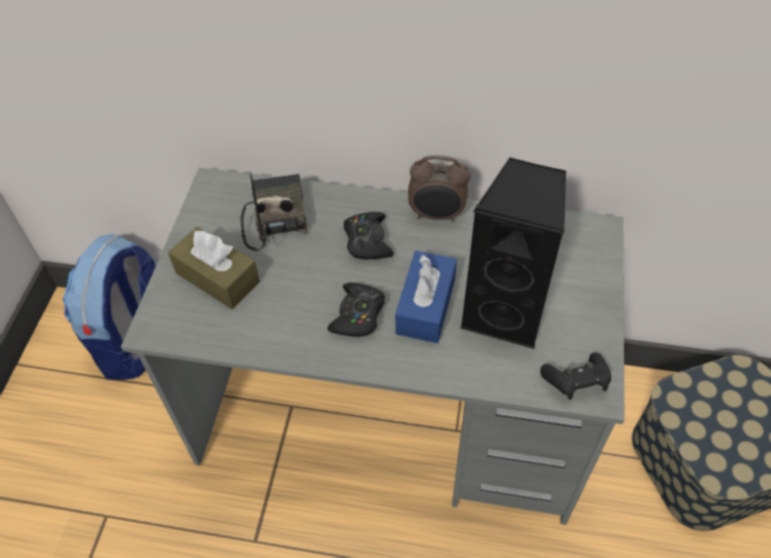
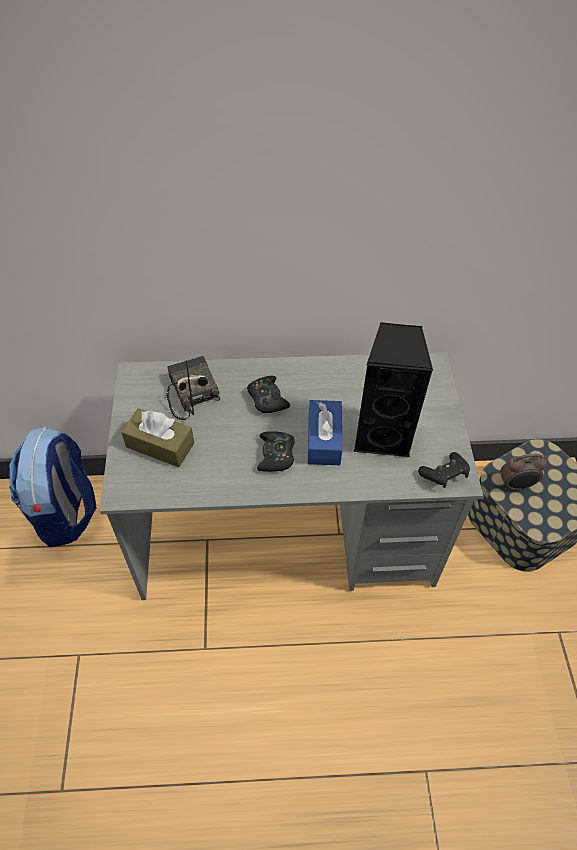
camera: 15 degrees left, 0 degrees up
alarm clock [408,155,470,222] -> alarm clock moved to [500,454,547,491]

